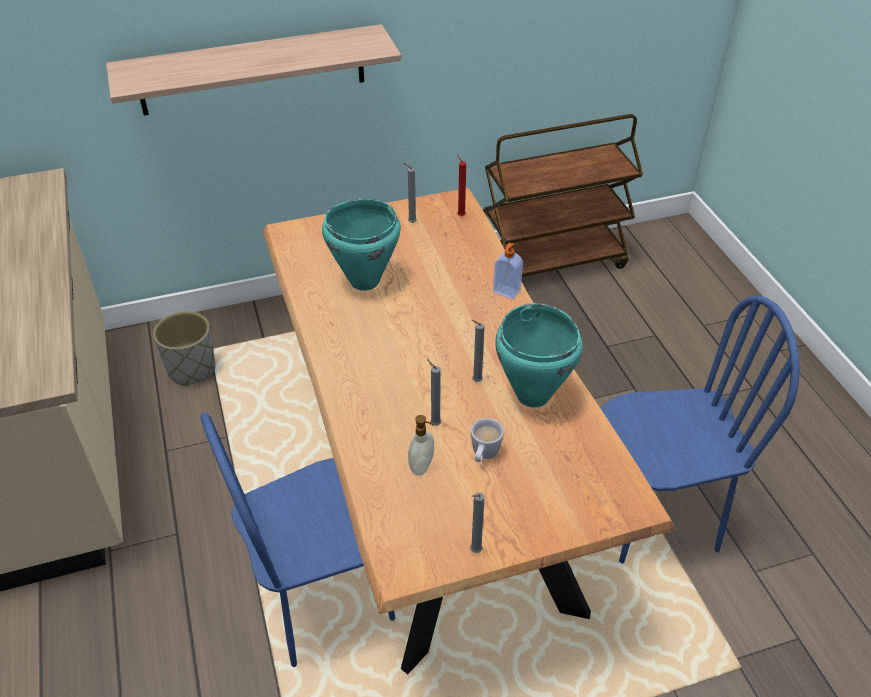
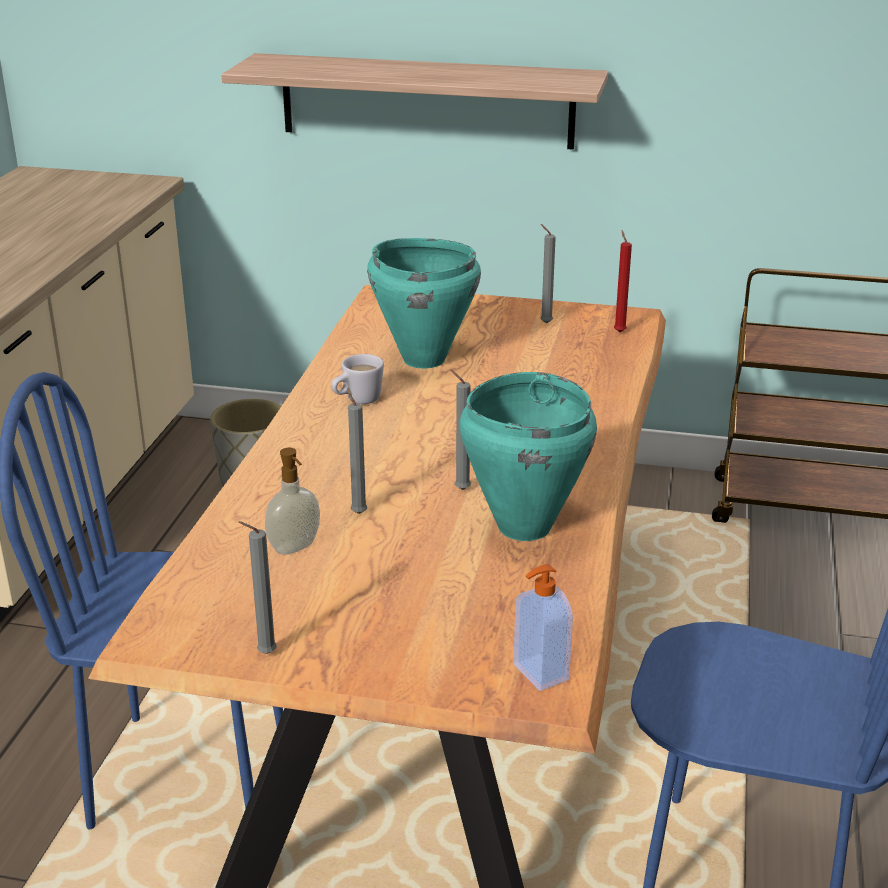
camera: 30 degrees right, 15 degrees down
white mug [471,418,504,462] -> white mug moved to [331,354,384,404]
soap dispenser [493,243,523,300] -> soap dispenser moved to [514,564,573,691]

